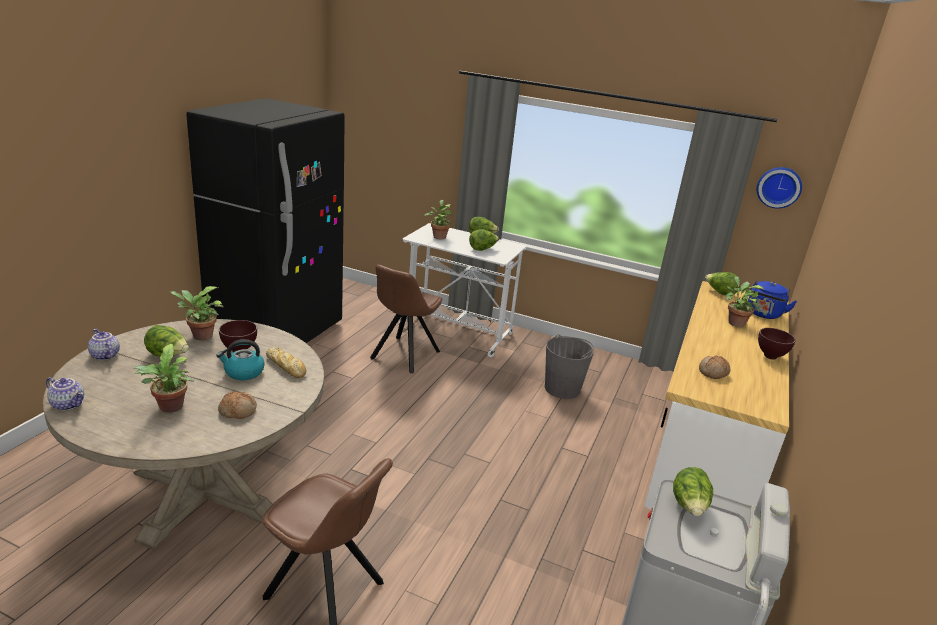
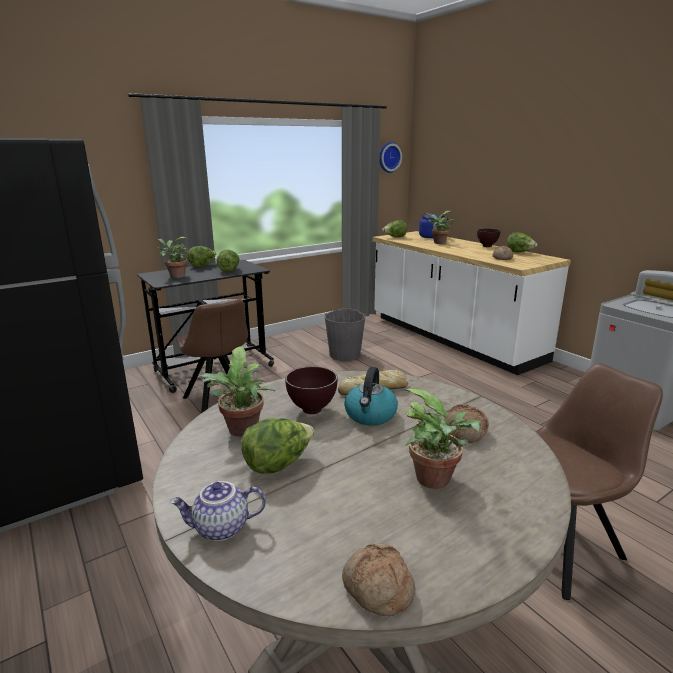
camera: 55 degrees left, 5 degrees down
teapot [46,377,84,411] -> bread [342,543,415,616]
white desk [399,223,526,357] -> black desk [137,260,274,393]
lettuce [673,467,713,516] -> lettuce moved to [507,233,537,253]

